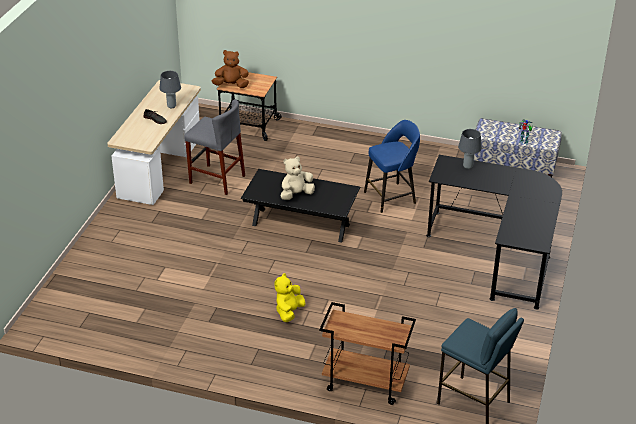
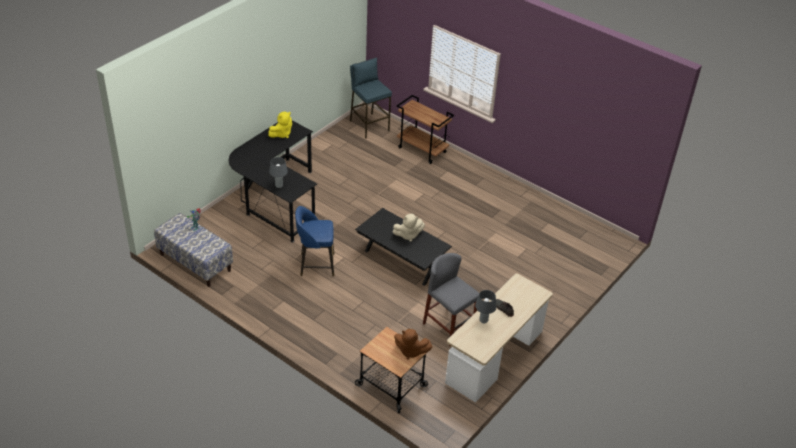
camera: 160 degrees left, 5 degrees up
yellow plush toy [274,273,305,322] -> yellow plush toy moved to [268,111,292,138]

